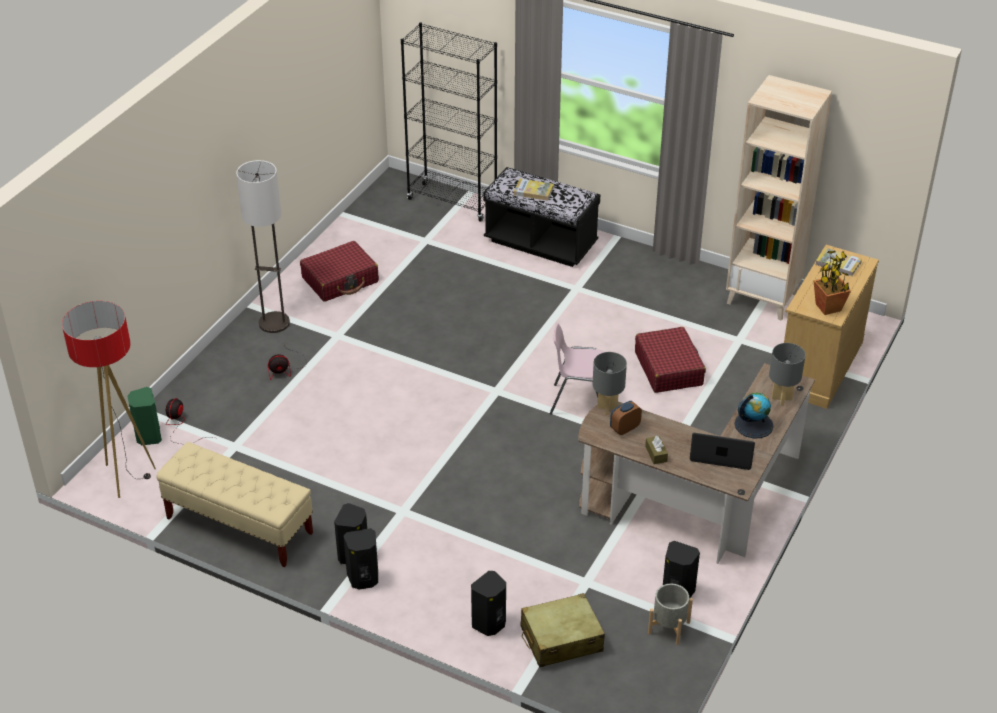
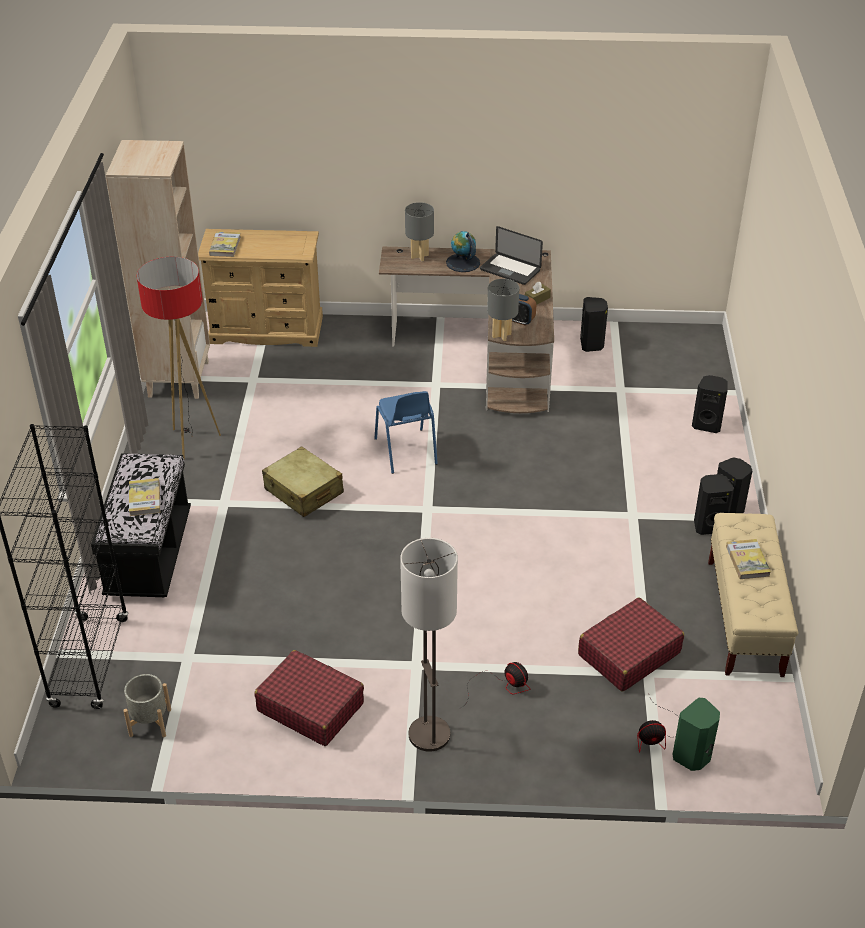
camera: 115 degrees left, 0 degrees up
floor lamp [62,301,156,498] -> floor lamp moved to [137,257,221,460]
beige suitcase [520,593,605,667] -> beige suitcase moved to [262,446,344,517]
pink chair [550,323,604,415] -> blue chair [374,391,438,474]
red suitcase [635,327,706,393] -> red suitcase moved to [578,598,684,692]
grey planter [648,584,693,645] -> grey planter moved to [123,674,171,737]
laptop [690,433,755,470] -> laptop turned 45 degrees counterclockwise [480,226,543,285]
potted plant [814,251,851,315] -> none
none -> book [726,539,771,579]

